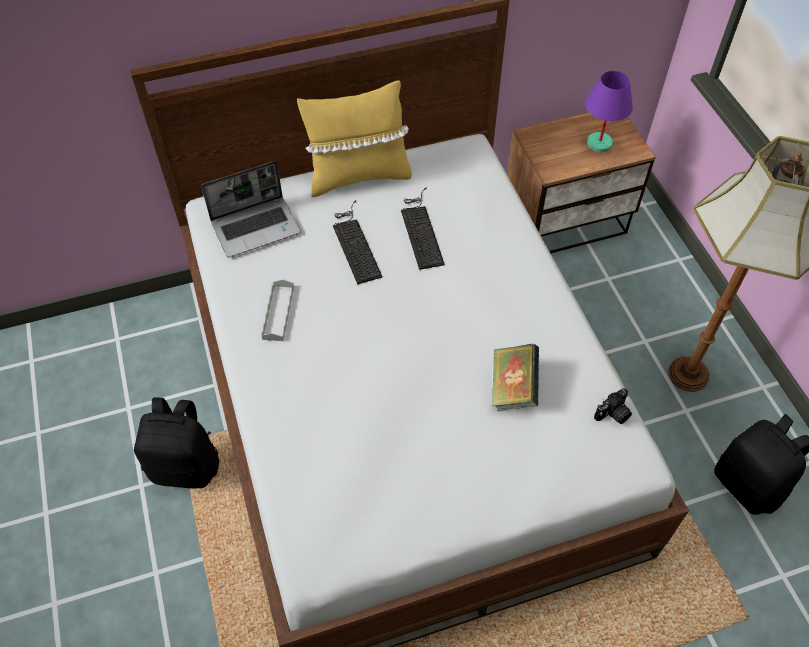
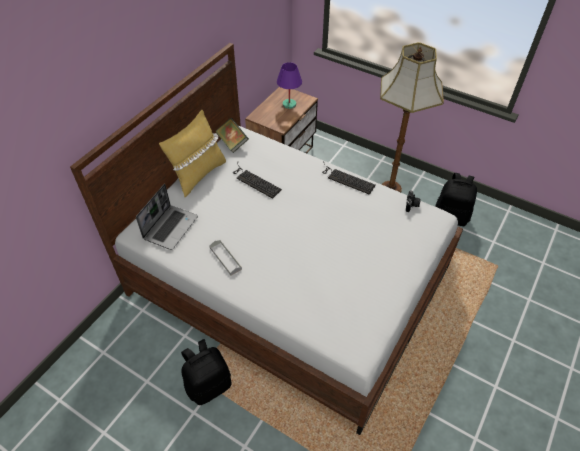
camera: 40 degrees left, 5 degrees down
keyboard [333,200,382,285] -> keyboard moved to [323,161,376,195]
book [492,343,539,410] -> book moved to [215,118,249,153]

